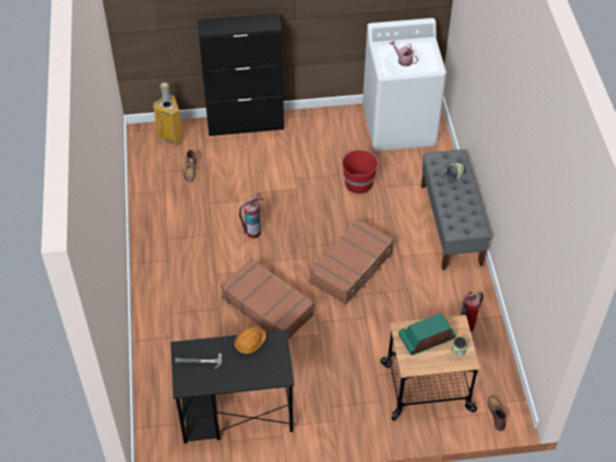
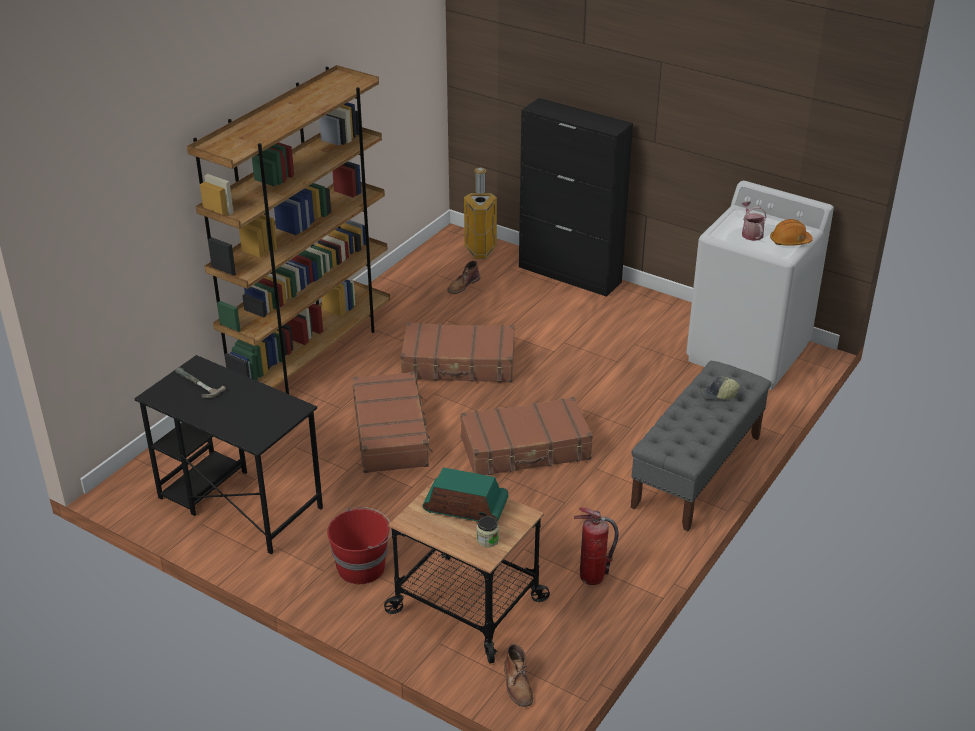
camera: 40 degrees right, 15 degrees down
orange hard hat [234,327,266,354] -> orange hard hat moved to [770,219,813,246]
fire extinguisher [239,194,264,238] -> brown suitcase [401,322,515,383]
red bucket [342,149,379,194] -> red bucket moved to [327,507,392,584]
brown boot [488,395,506,431] -> brown boot turned 135 degrees clockwise [504,644,533,707]
none -> brown bookcase [187,65,390,394]

